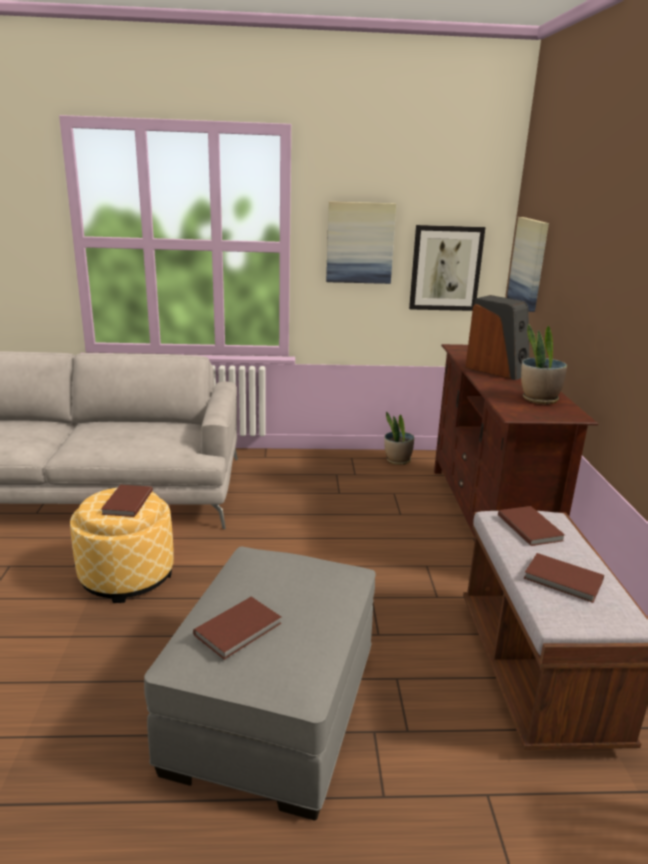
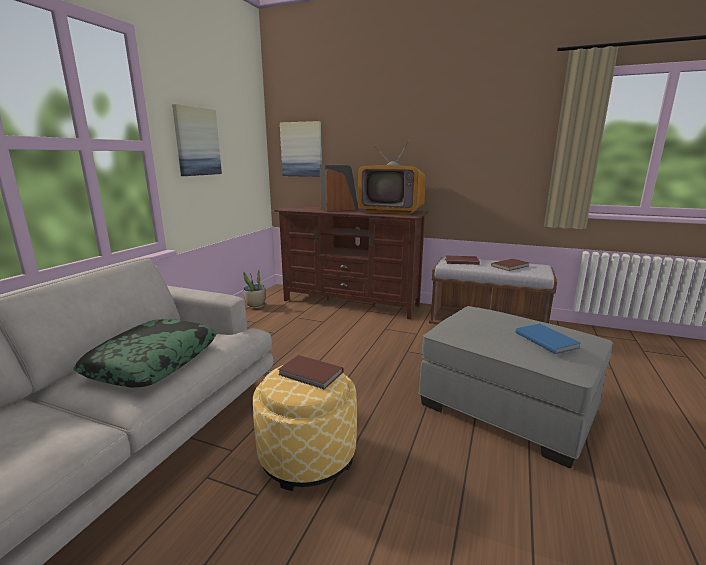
camera: 65 degrees left, 5 degrees down
brown book [193,597,282,660] -> blue book [516,324,581,354]
picture [409,225,485,311] -> none
potted plant [521,324,567,404] -> television [358,141,426,215]
none -> pillow [73,319,217,388]

